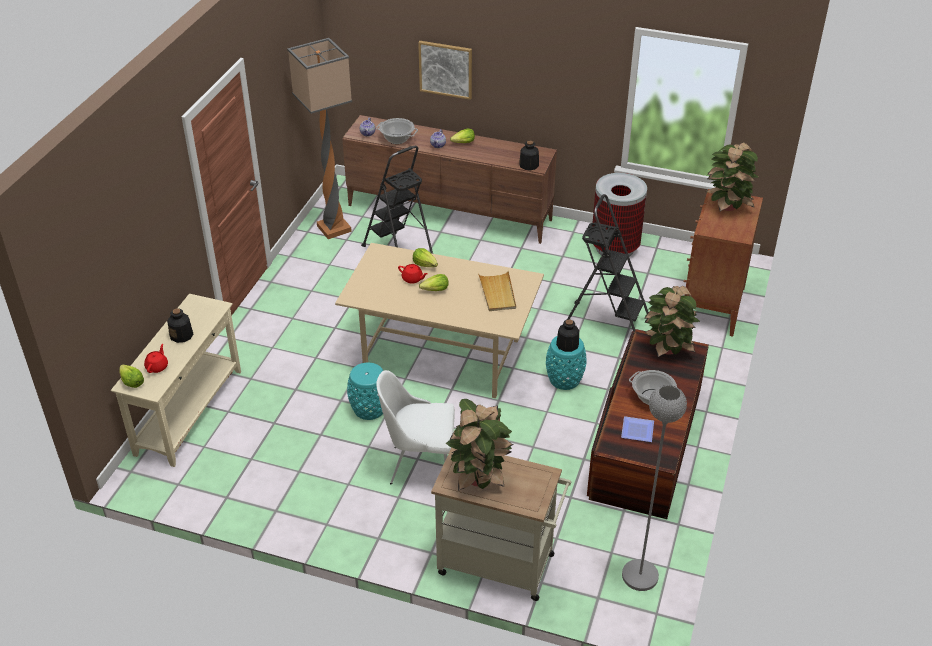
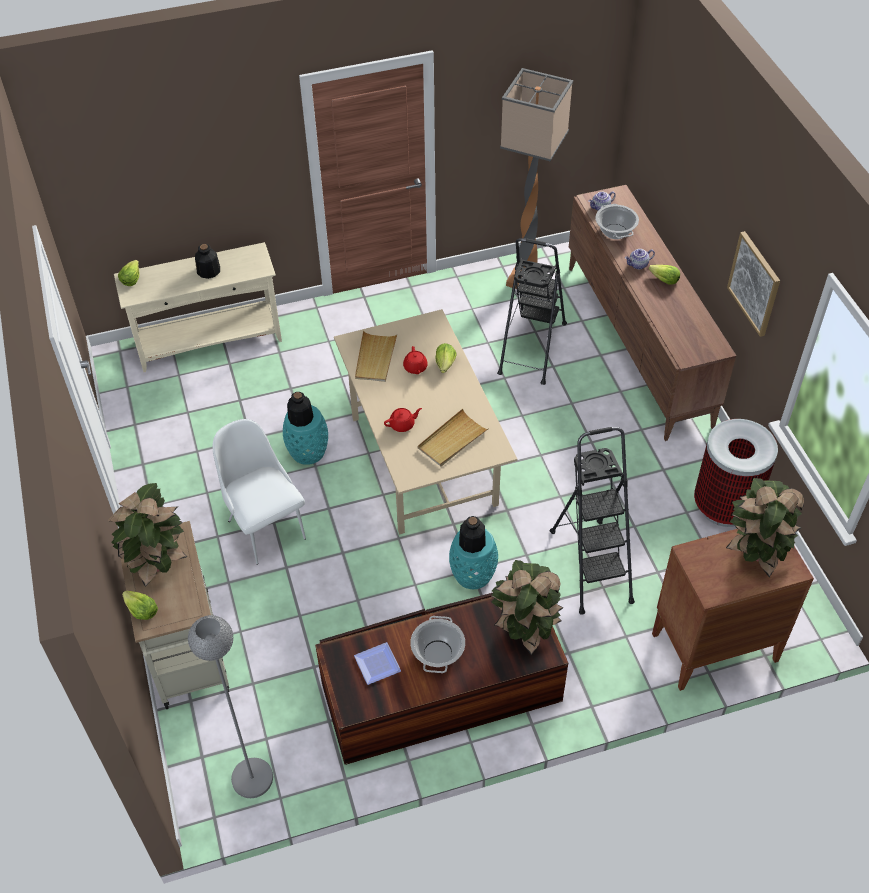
camera: 55 degrees right, 10 degrees up
red teapot [144,344,168,373] -> red teapot moved to [384,408,422,432]
picture [418,41,472,100] -> picture moved to [727,231,780,337]
lettuce [419,274,449,291] -> lettuce moved to [122,590,158,620]
bottle [519,141,539,171] -> bottle moved to [287,392,314,427]
none -> beige tray [355,330,397,382]

